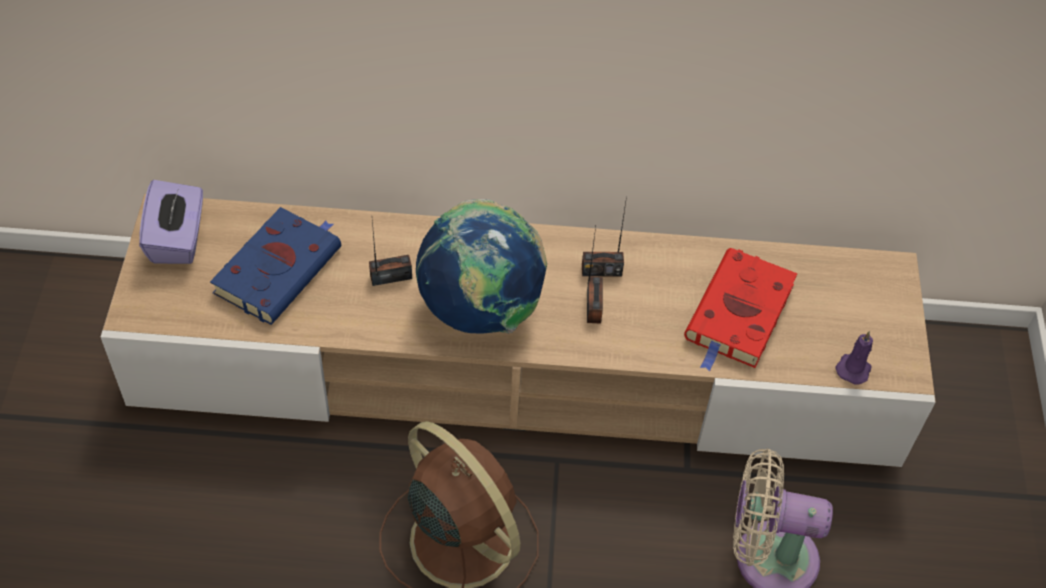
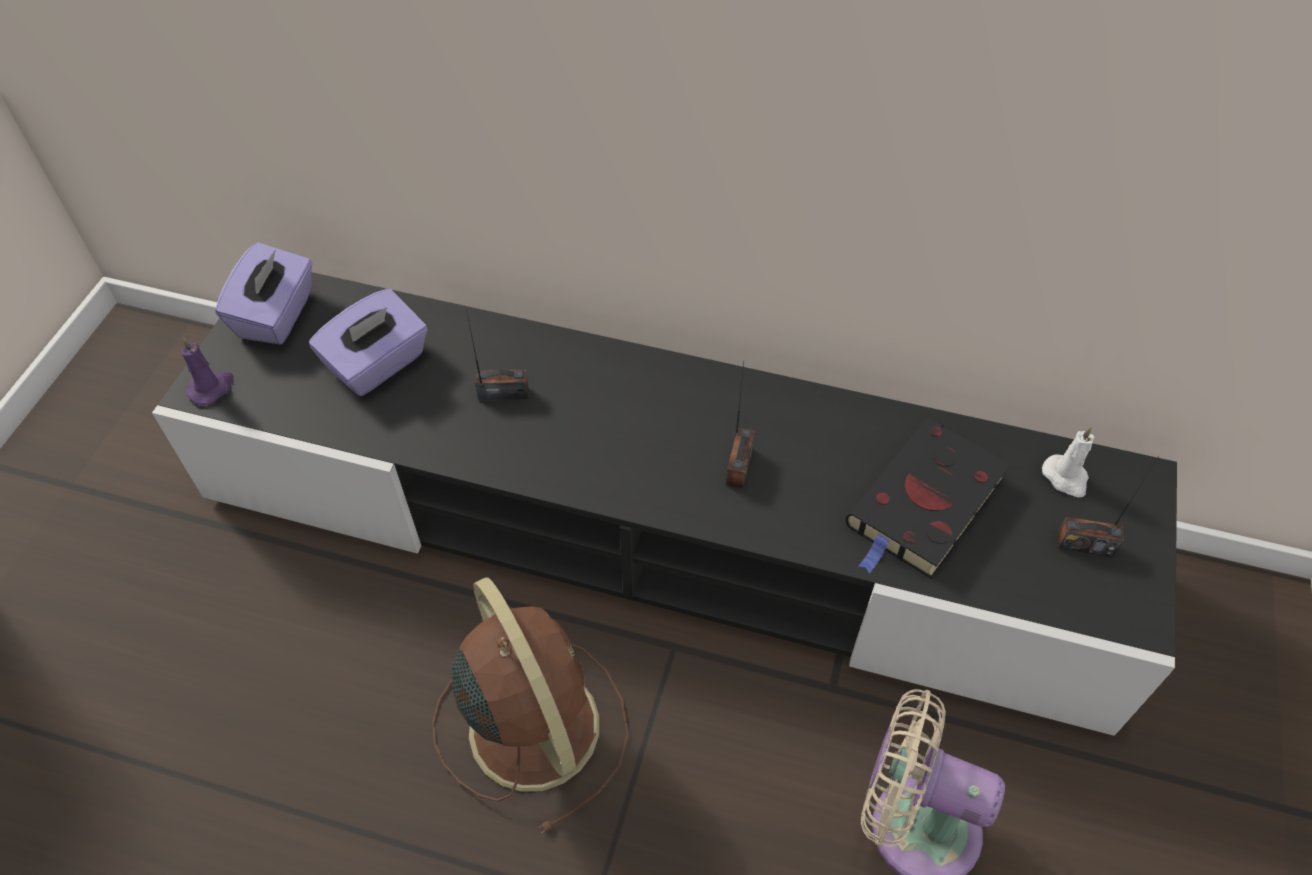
camera: 15 degrees right, 0 degrees up
beige tv stand [101,194,936,467] -> black tv stand [152,272,1177,736]
blue book [210,207,341,325] -> purple tissue box [309,289,428,396]
globe [416,199,547,334] -> none
radio [582,196,627,277] -> radio moved to [1057,458,1158,557]
red book [684,248,798,372] -> black book [846,419,1010,579]
purple candle [836,331,873,384] -> purple candle moved to [181,337,234,405]
none -> white candle [1042,426,1094,498]

